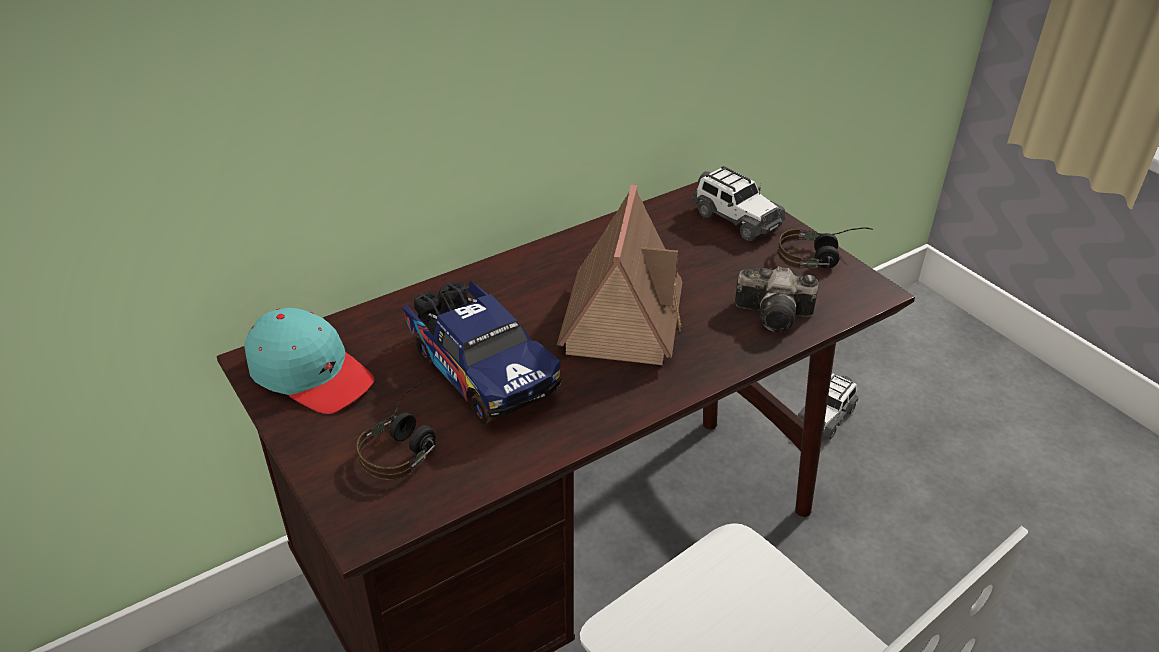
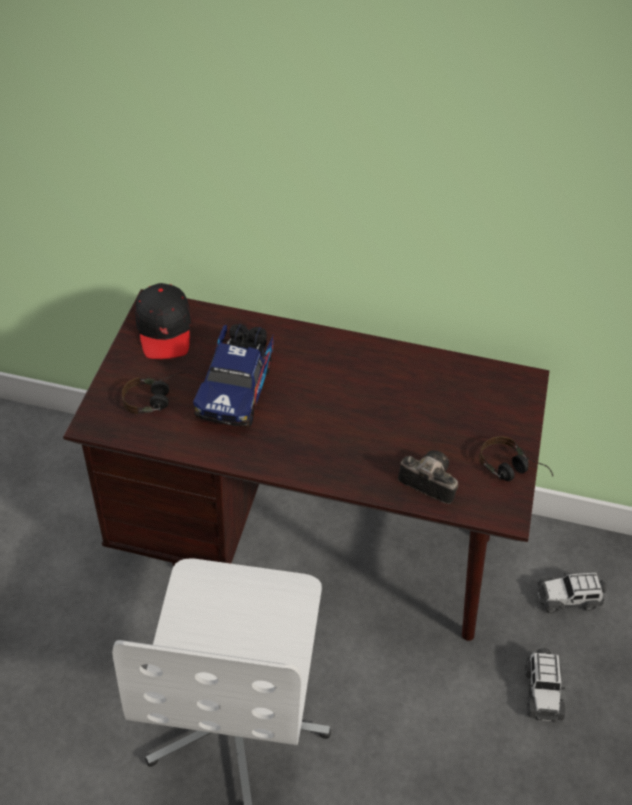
camera: 45 degrees right, 10 degrees up
turquoise cap [244,308,375,414] -> black cap [135,283,191,359]
toy house [557,185,683,365] -> none
toy car [692,166,786,241] -> toy car moved to [525,648,565,722]
camera [735,266,818,332] -> camera turned 150 degrees clockwise [398,450,458,504]

